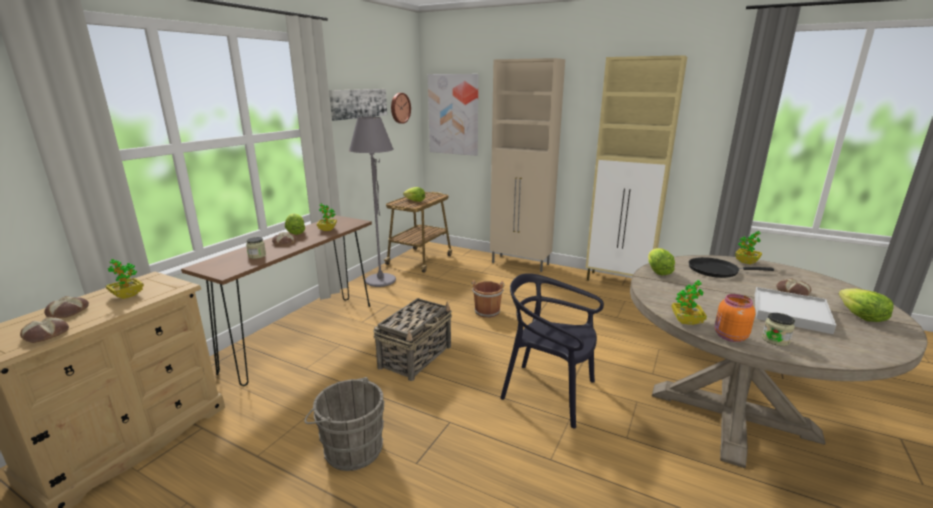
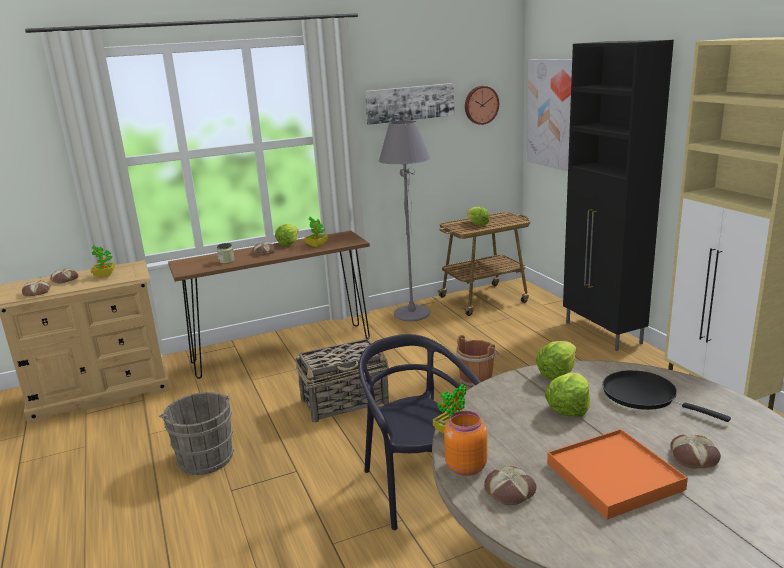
camera: 40 degrees right, 0 degrees up
beige cabinet [490,58,565,272] -> black cabinet [563,40,674,351]
potted plant [735,231,762,265] -> none
white tray [755,287,836,334] -> orange tray [547,429,688,520]
jar [762,313,795,346] -> bread [484,466,537,505]
lettuce [839,289,894,322] -> lettuce moved to [545,373,590,417]

